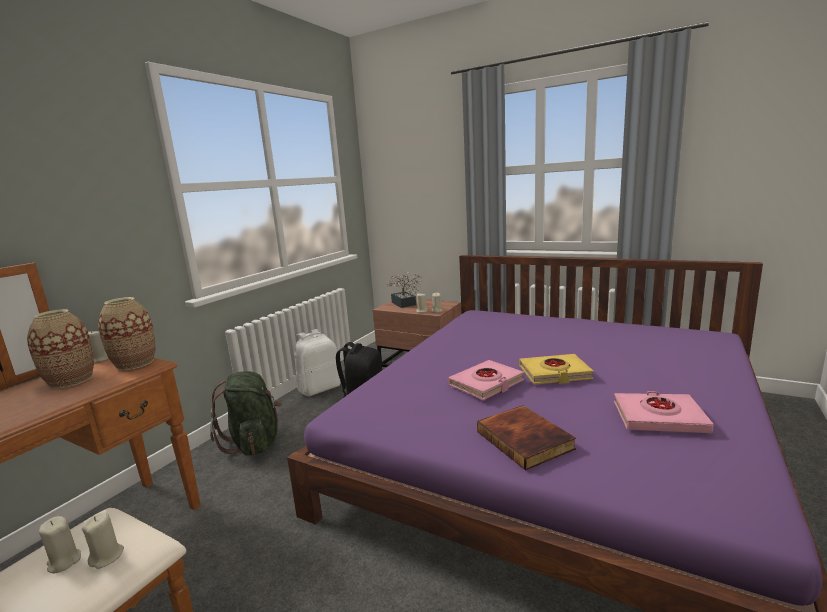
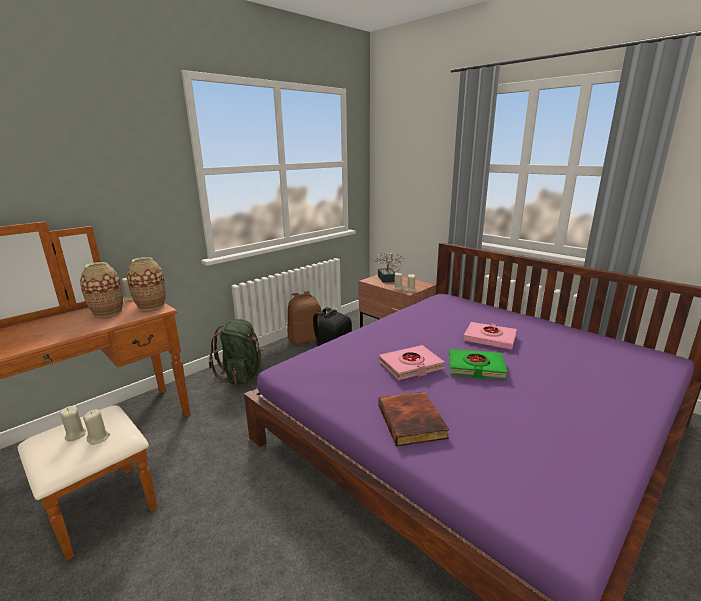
camera: 15 degrees right, 5 degrees up
white backpack [295,329,341,396] -> brown backpack [287,291,322,345]
yellow book [519,354,594,385] -> green book [449,349,508,379]
pink book [614,391,714,433] -> pink book moved to [463,322,517,350]

